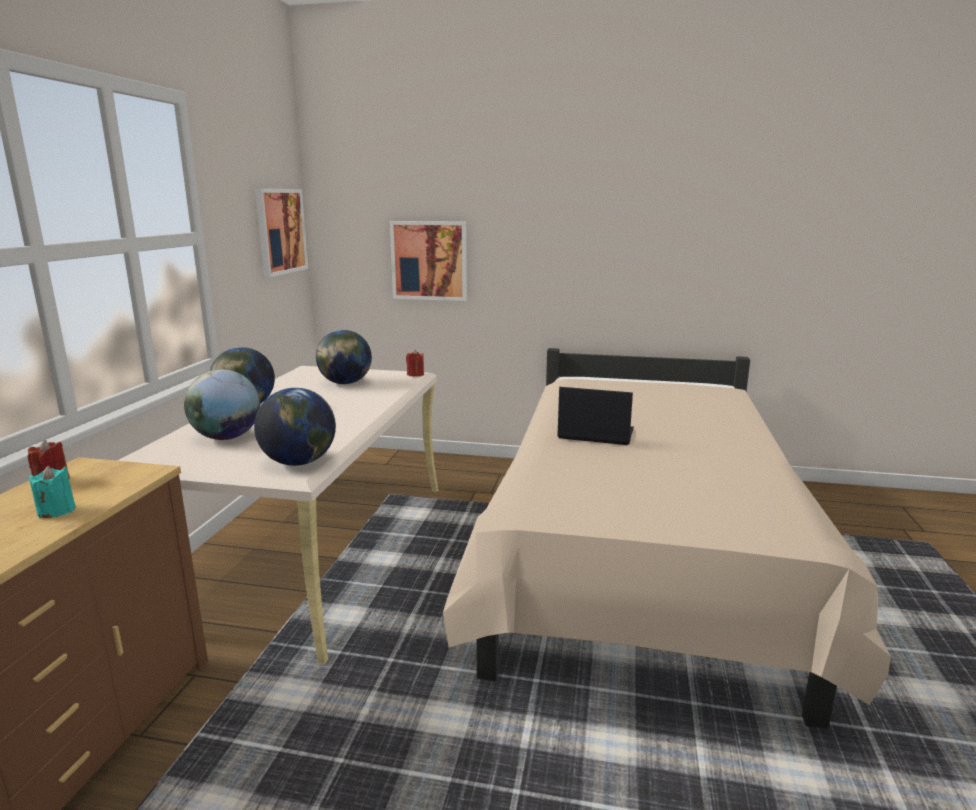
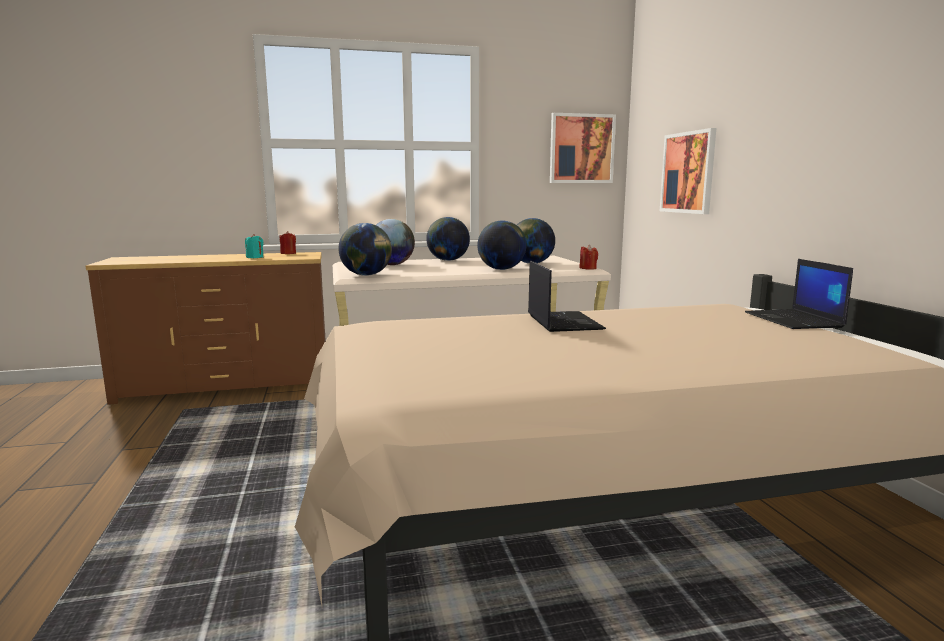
camera: 65 degrees right, 5 degrees down
none -> globe [477,221,526,270]
none -> laptop [745,259,853,329]

